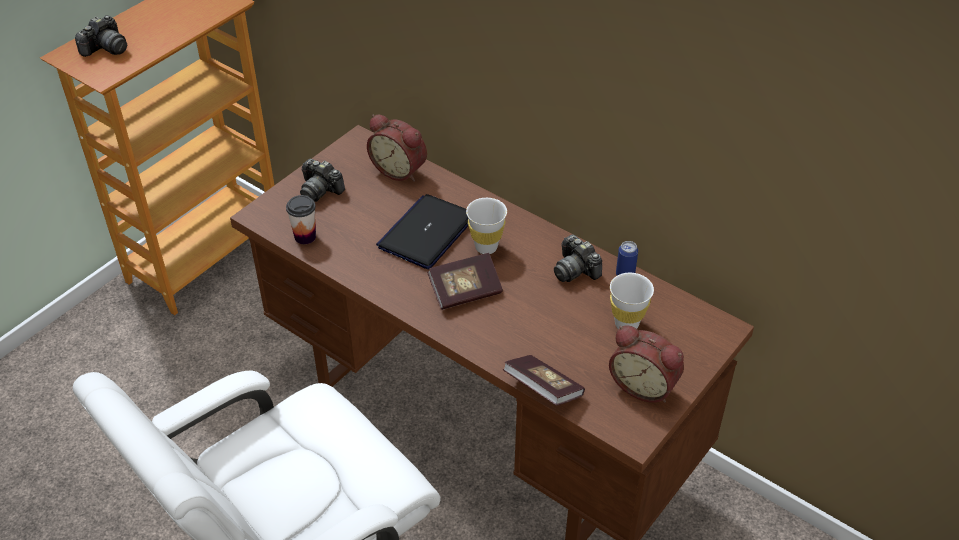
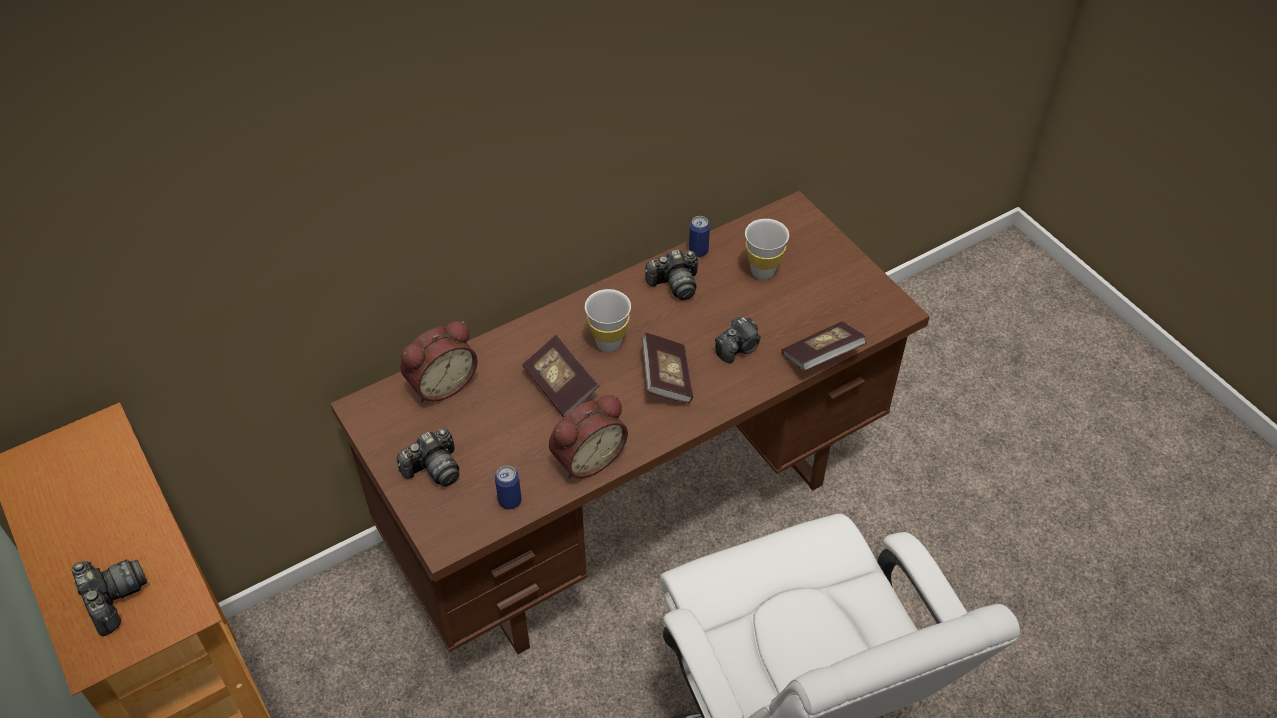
camera: 70 degrees left, 5 degrees up
cup [286,195,316,244] -> can [495,466,522,509]
laptop [376,194,468,269] -> book [522,335,599,417]
alarm clock [609,325,684,403] -> alarm clock moved to [549,395,628,479]
none -> camera [715,317,761,364]

